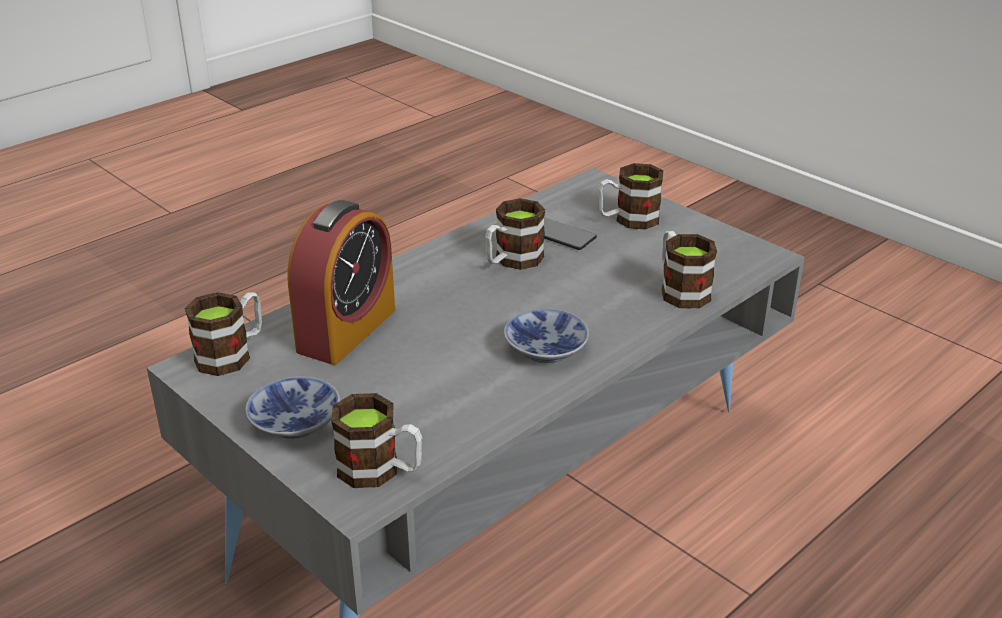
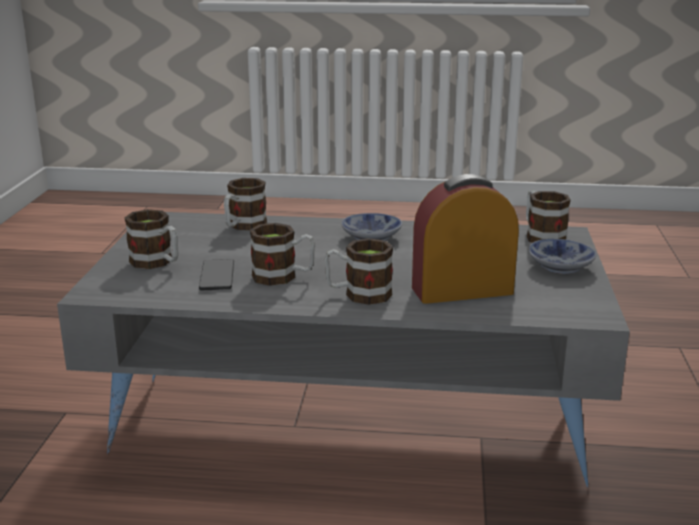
camera: 130 degrees left, 10 degrees down
mug [184,292,262,376] -> mug moved to [325,238,393,305]

